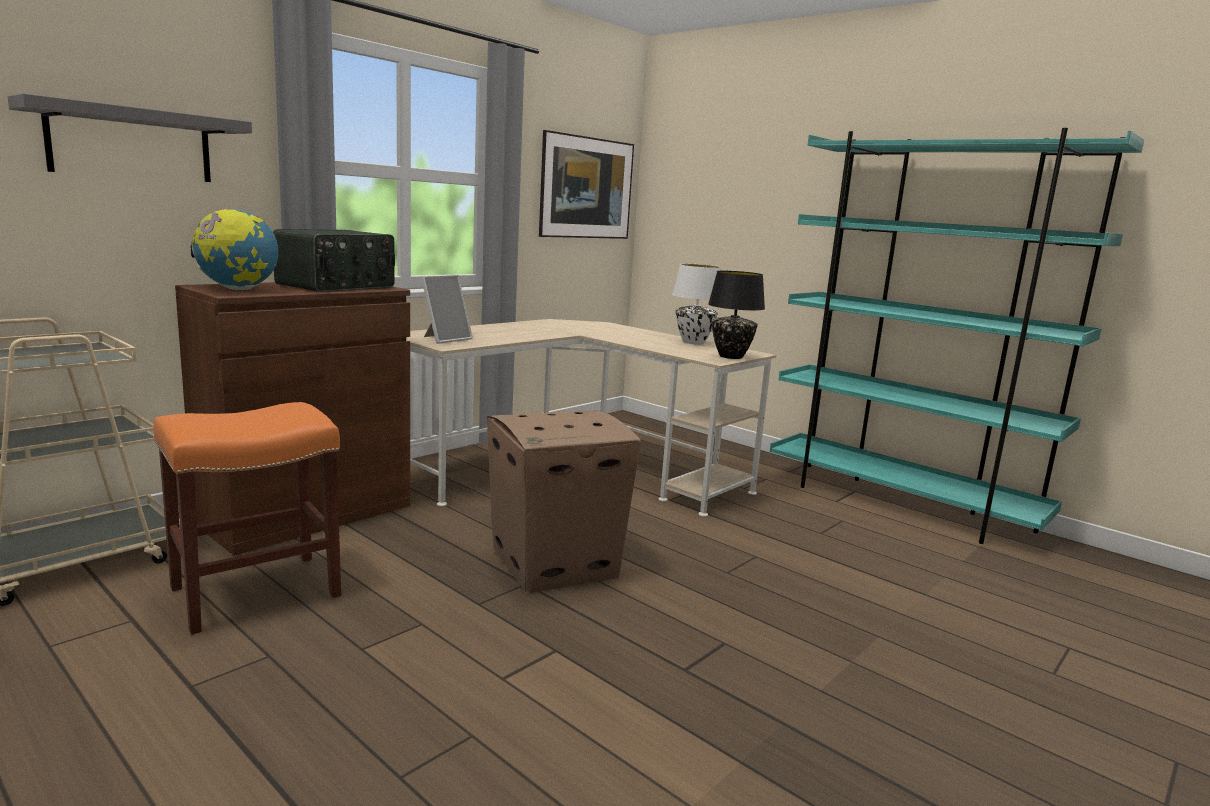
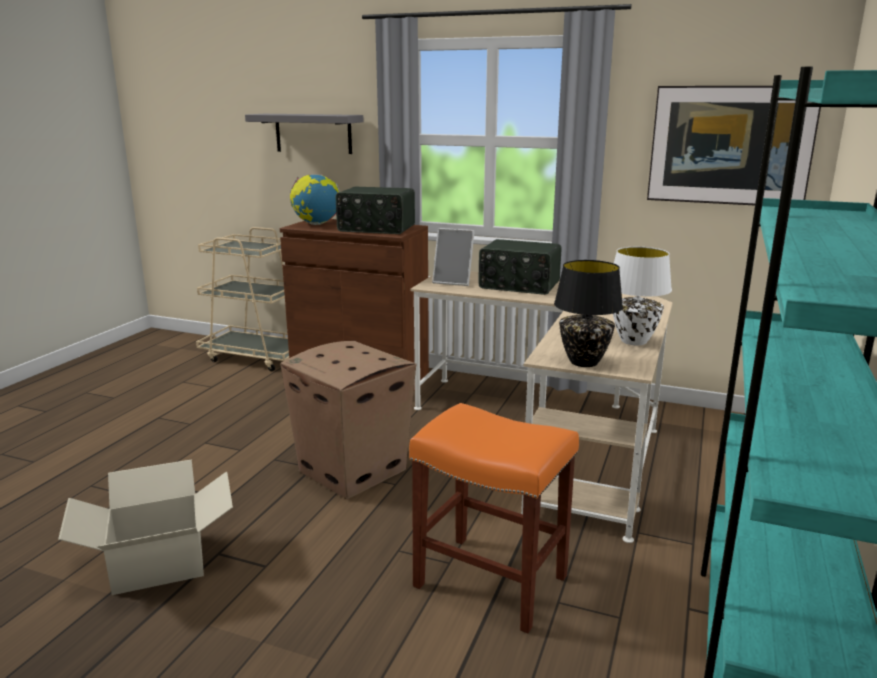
camera: 70 degrees right, 5 degrees up
orange stool [153,402,341,635] -> orange stool moved to [409,403,579,633]
none -> cardboard box [58,459,233,595]
none -> radio [478,239,562,295]

